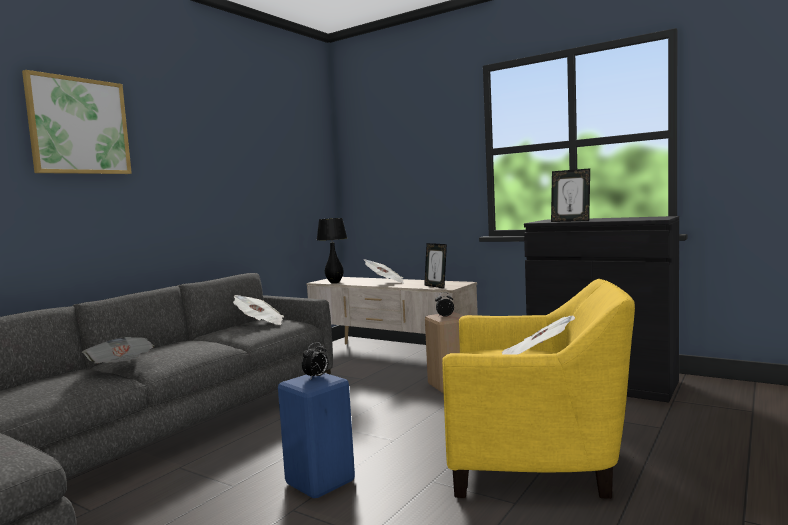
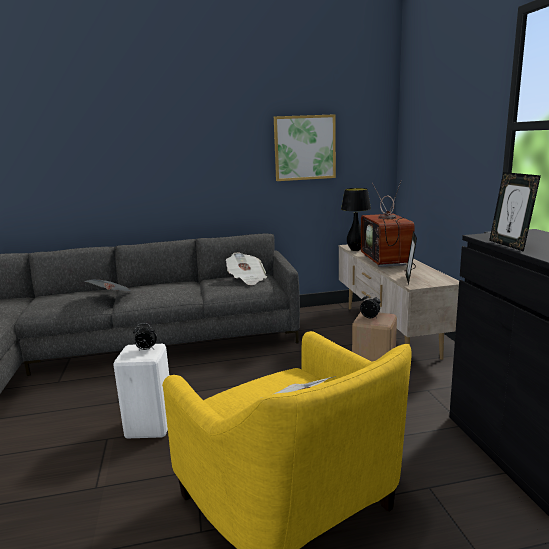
camera: 45 degrees right, 10 degrees up
picture [22,70,132,174] -> picture moved to [274,114,336,181]
blue stool [278,373,355,498] -> white stool [113,344,169,438]
newspaper [363,259,404,283] -> television [361,180,416,271]

